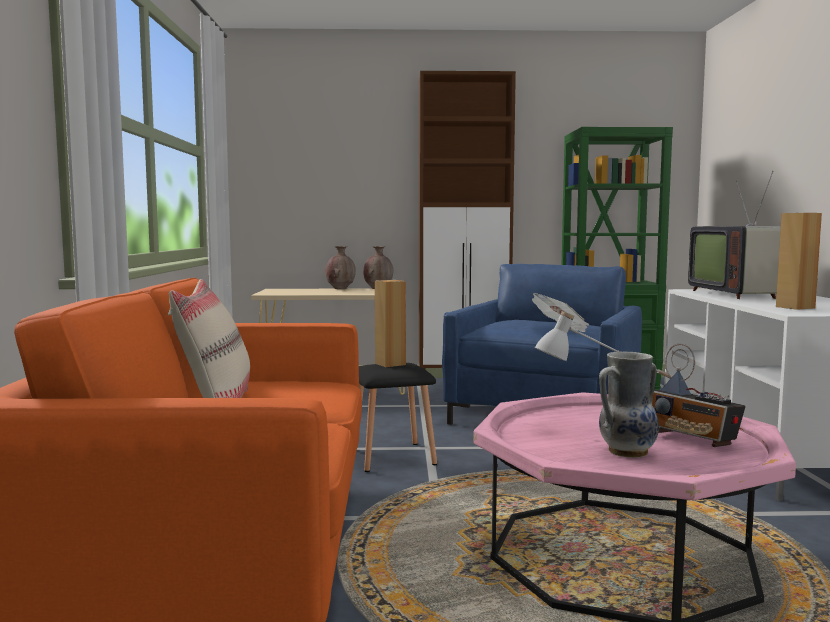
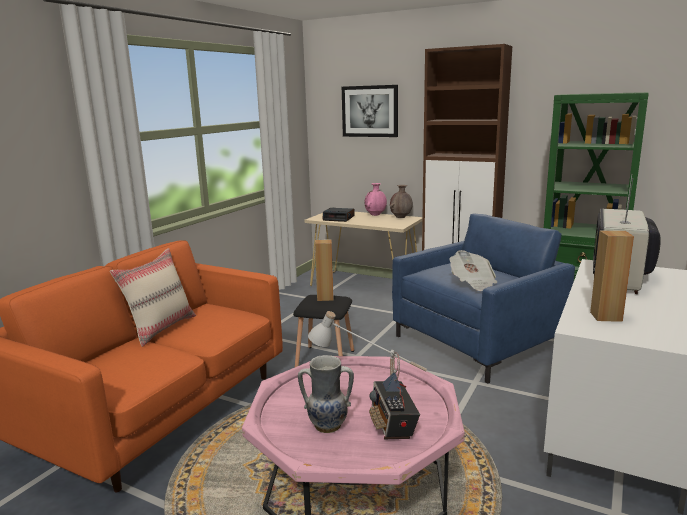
camera: 30 degrees right, 10 degrees up
brown vase [325,246,356,289] -> pink vase [364,183,387,216]
none -> alarm clock [323,208,355,222]
none -> picture [342,85,398,137]

